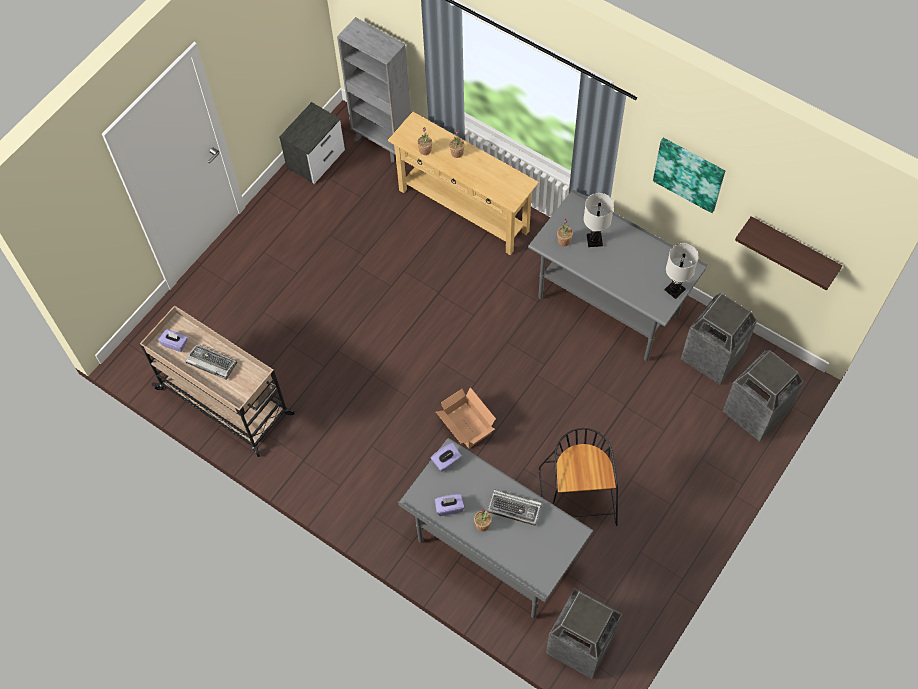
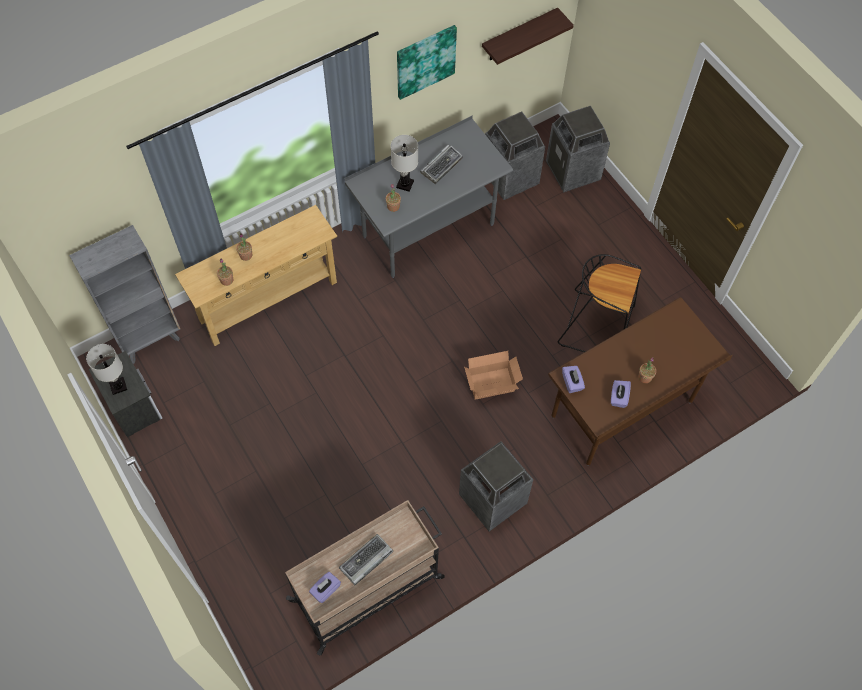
camera: 70 degrees left, 0 degrees up
grey desk [398,438,593,618] -> brown desk [548,297,733,466]
keyboard [487,489,542,526] -> keyboard moved to [420,145,463,184]
trash can [546,588,622,679] -> trash can moved to [459,441,533,531]
white table lamp [665,243,699,299] -> white table lamp moved to [86,344,127,395]

